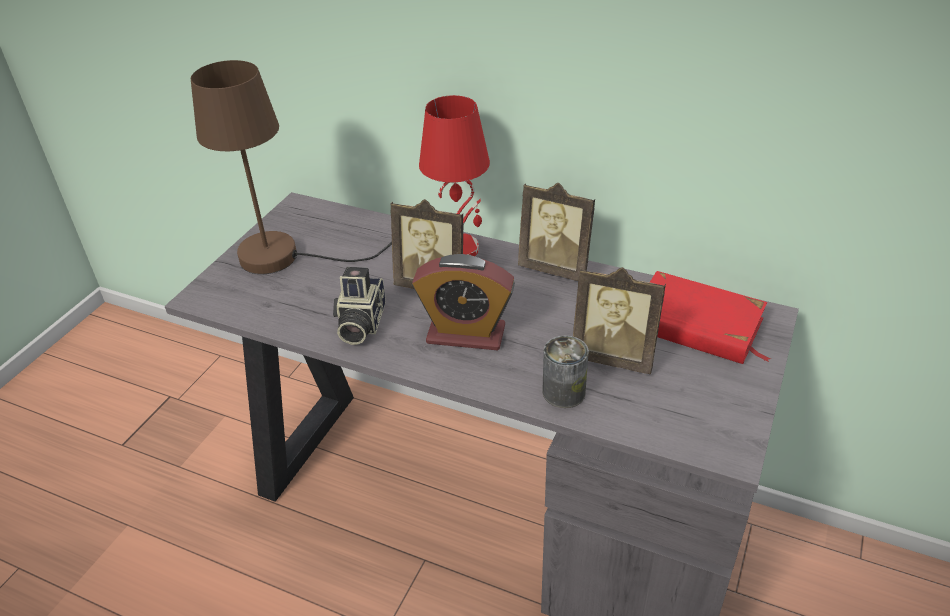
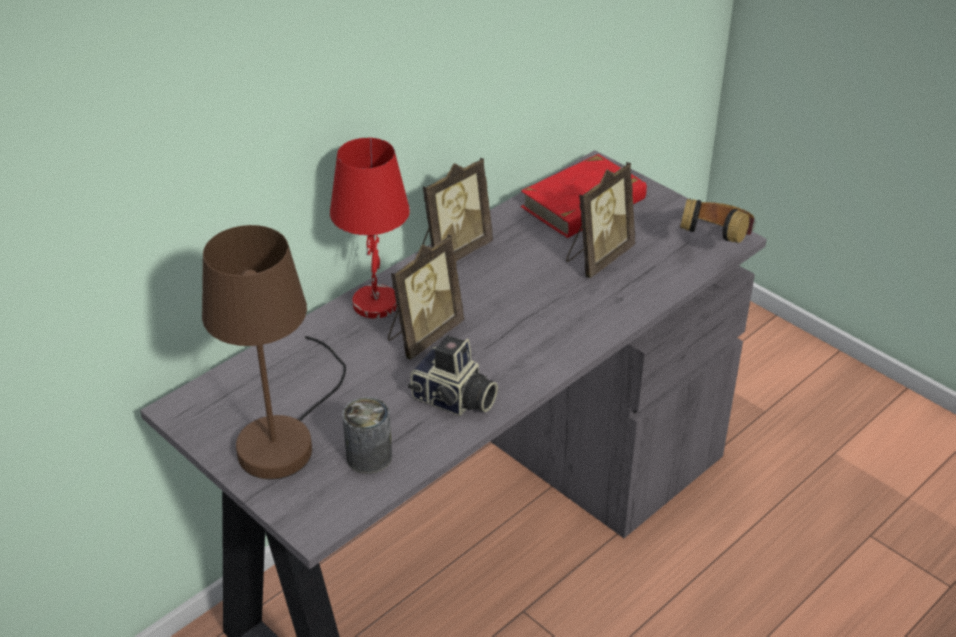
camera: 70 degrees left, 0 degrees up
alarm clock [412,254,515,350] -> none
can [542,335,589,408] -> can moved to [342,397,392,474]
none -> headphones [680,199,756,244]

